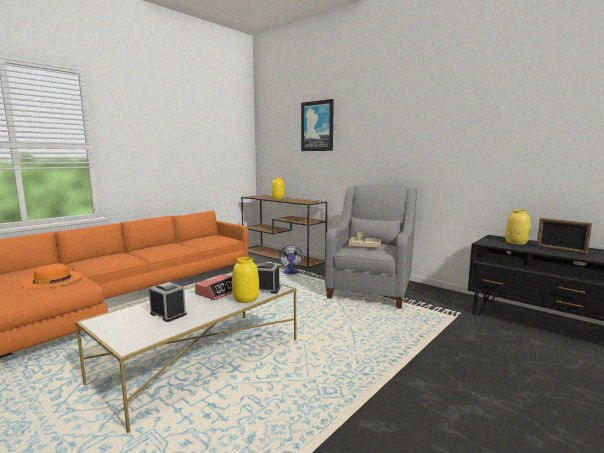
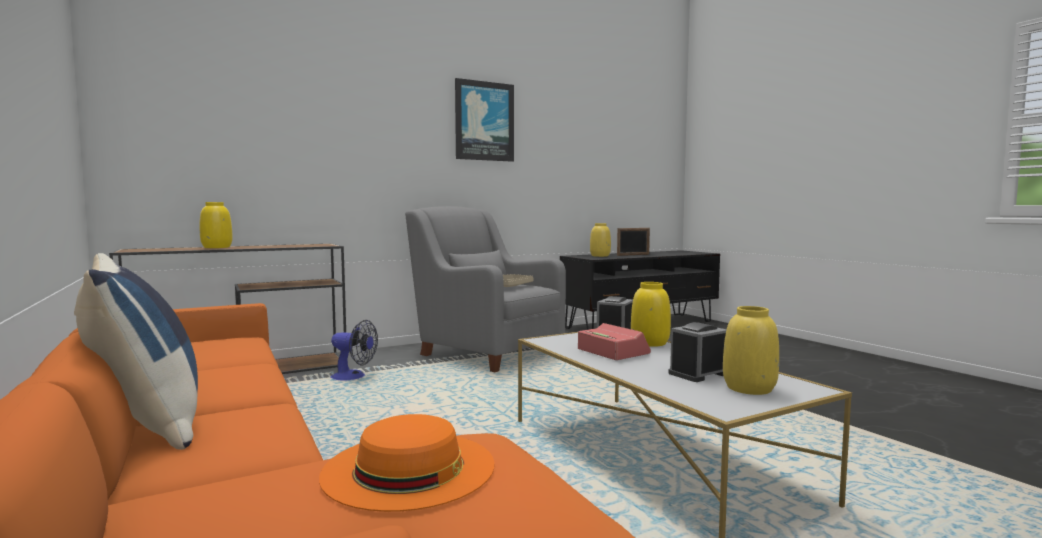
camera: 70 degrees left, 5 degrees down
picture [301,99,334,151] -> picture moved to [455,78,514,162]
none -> blue pillow [74,253,198,450]
none -> yellow vase [723,306,779,395]

